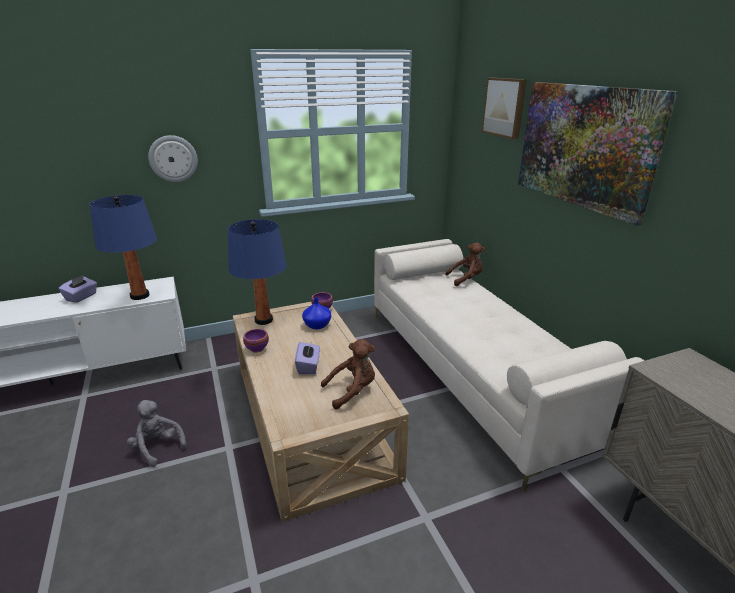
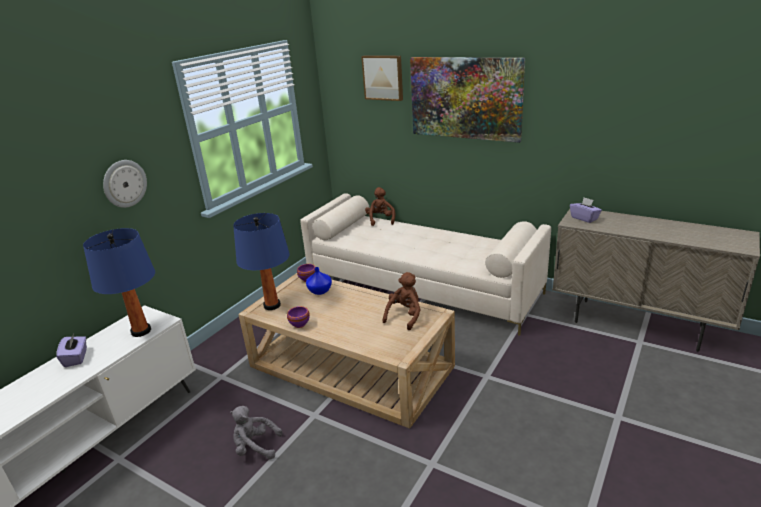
camera: 35 degrees left, 0 degrees up
purple tissue box [295,341,320,374] -> purple tissue box moved to [570,197,602,223]
brown plush toy [445,242,485,286] -> brown plush toy turned 45 degrees counterclockwise [365,187,395,226]

